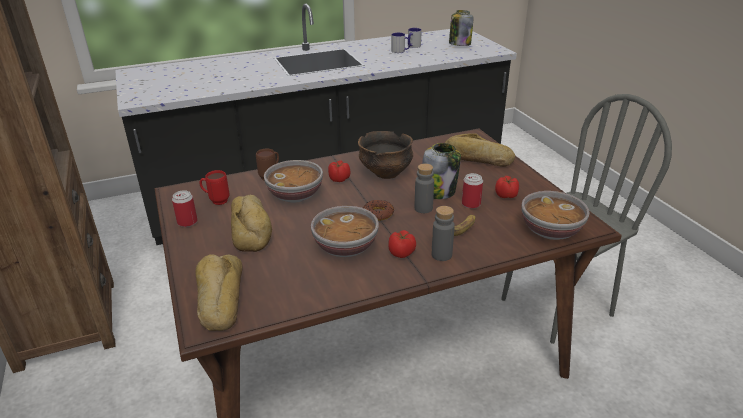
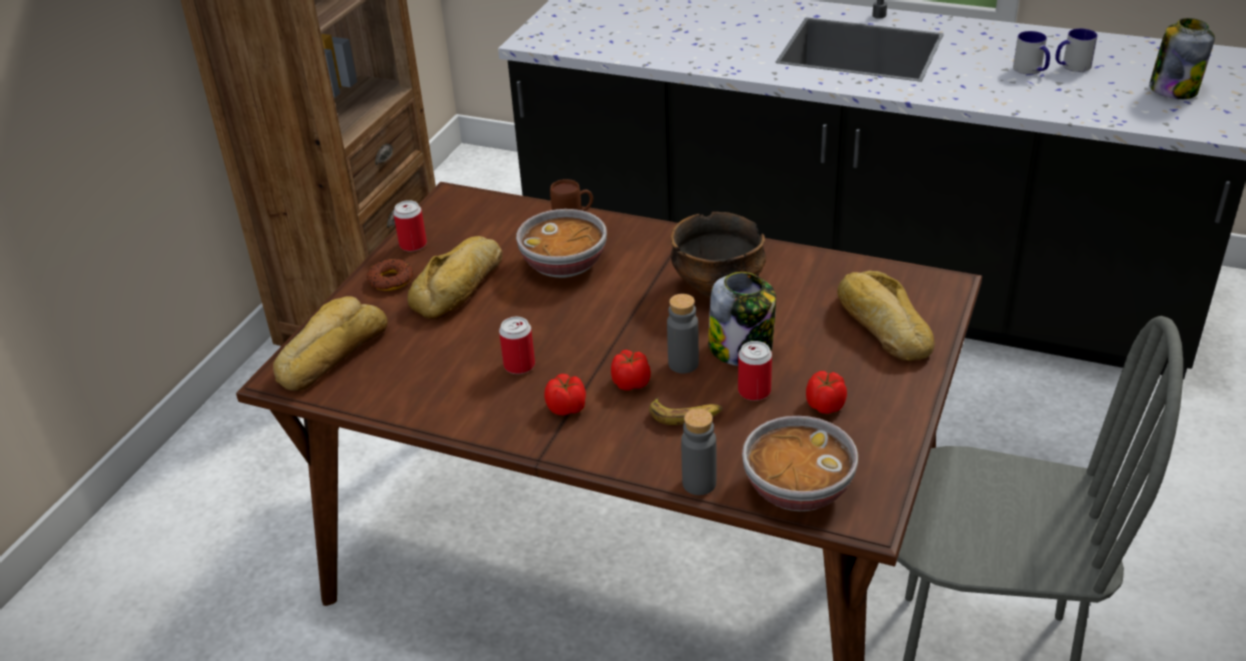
camera: 45 degrees right, 5 degrees up
red mug [199,170,229,205] -> none
bowl [311,206,379,257] -> can [499,317,535,374]
tomato [328,160,351,182] -> tomato moved to [611,350,651,391]
donut [363,200,394,221] -> donut moved to [366,258,413,291]
grey bottle [432,206,455,261] -> grey bottle moved to [681,408,717,495]

